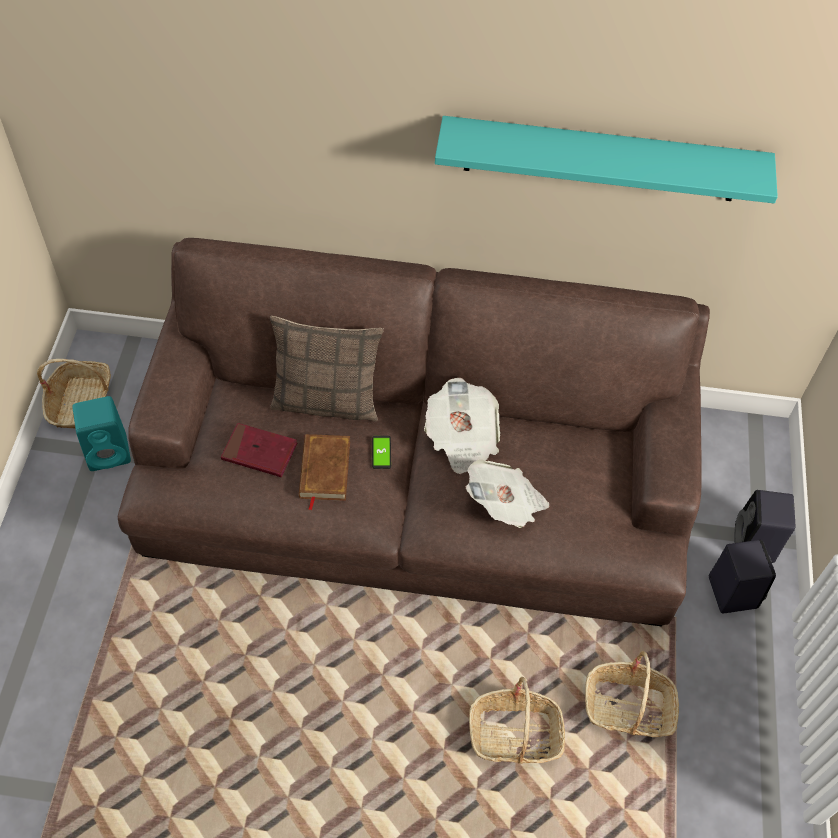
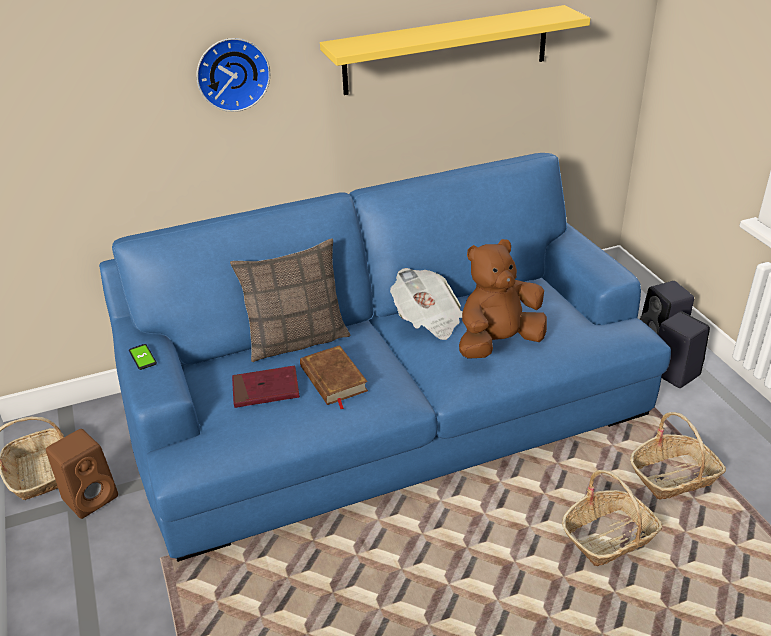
camera: 25 degrees left, 20 degrees down
turquoise speaker [72,396,131,471] -> brown speaker [46,429,118,519]
brown sofa [118,238,710,626] -> blue sofa [99,153,671,562]
phone [372,436,391,469] -> phone moved to [129,344,157,370]
turquoise shelf [435,116,778,203] -> yellow shelf [320,5,590,95]
newspaper [466,459,549,528] -> brown plush toy [459,239,547,359]
none -> wall clock [196,38,270,112]

